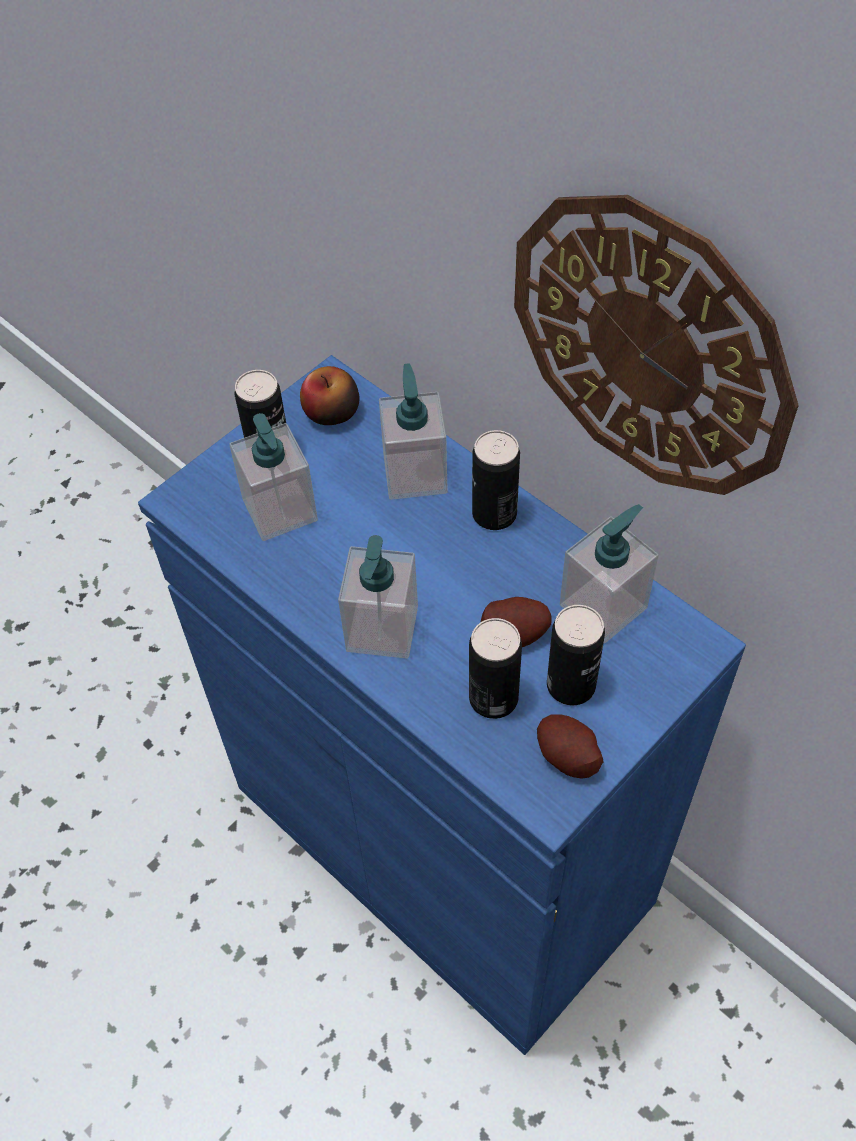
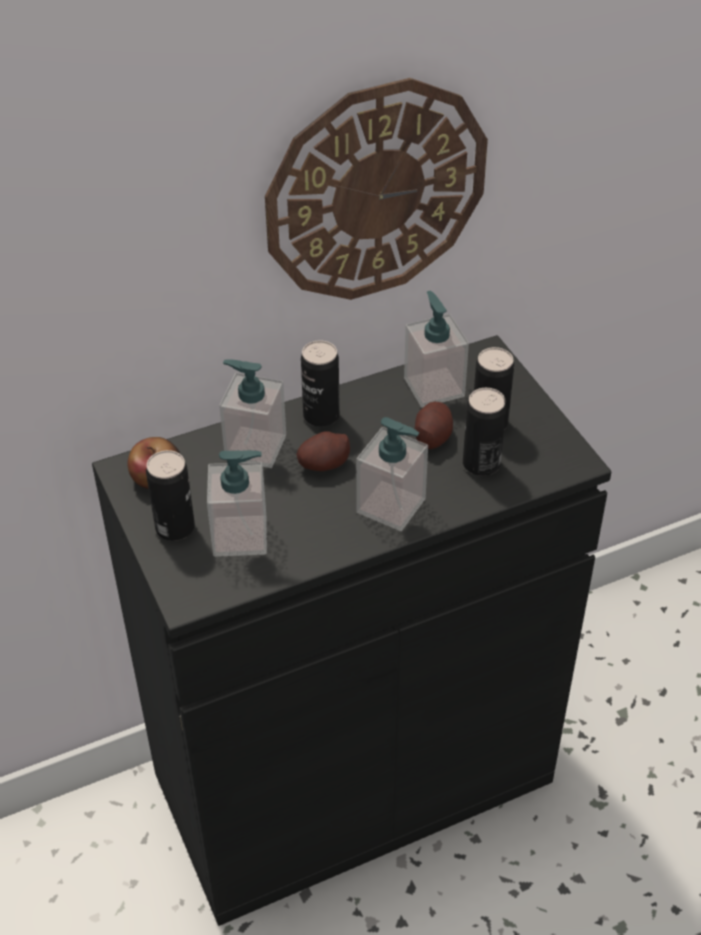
camera: 70 degrees left, 10 degrees down
blue cabinet [138,355,746,1055] -> black cabinet [92,335,611,926]
potato [537,714,604,779] -> potato moved to [296,432,350,471]

